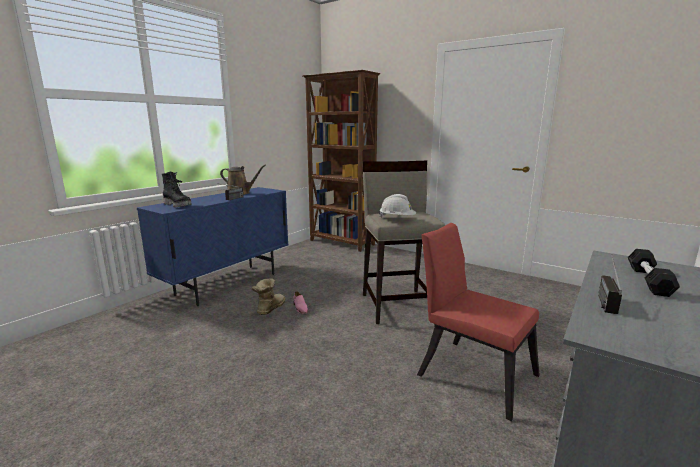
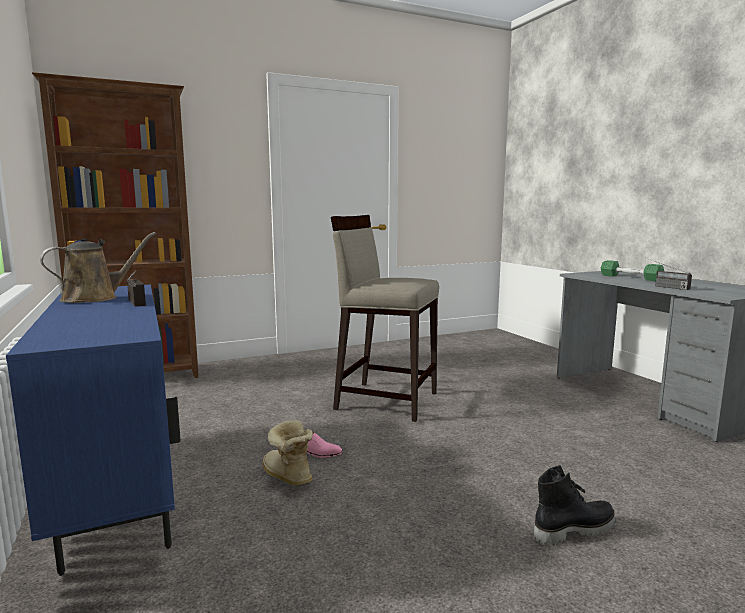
camera: 60 degrees left, 5 degrees down
black boot [161,172,192,207] -> black boot moved to [534,465,615,545]
white hard hat [379,194,416,218] -> none
red chair [417,223,540,421] -> none
black dumbbell [628,249,680,297] -> green dumbbell [601,260,664,281]

